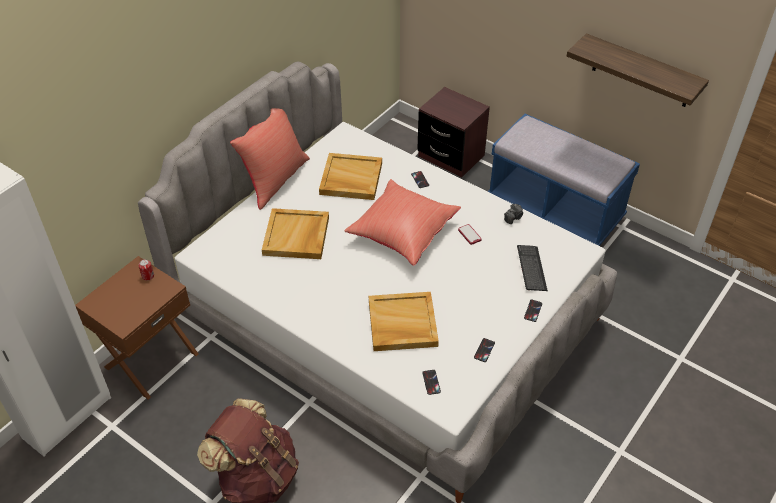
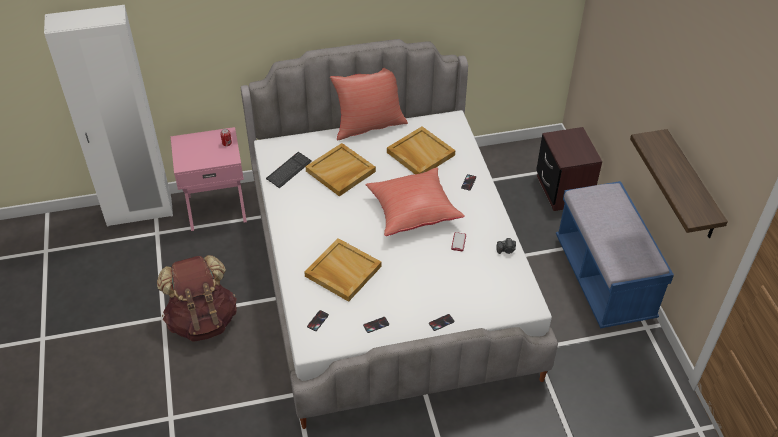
camera: 40 degrees right, 0 degrees up
brown nightstand [75,256,199,399] -> pink nightstand [171,127,247,231]
keyboard [517,245,548,291] -> keyboard moved to [266,152,312,189]

